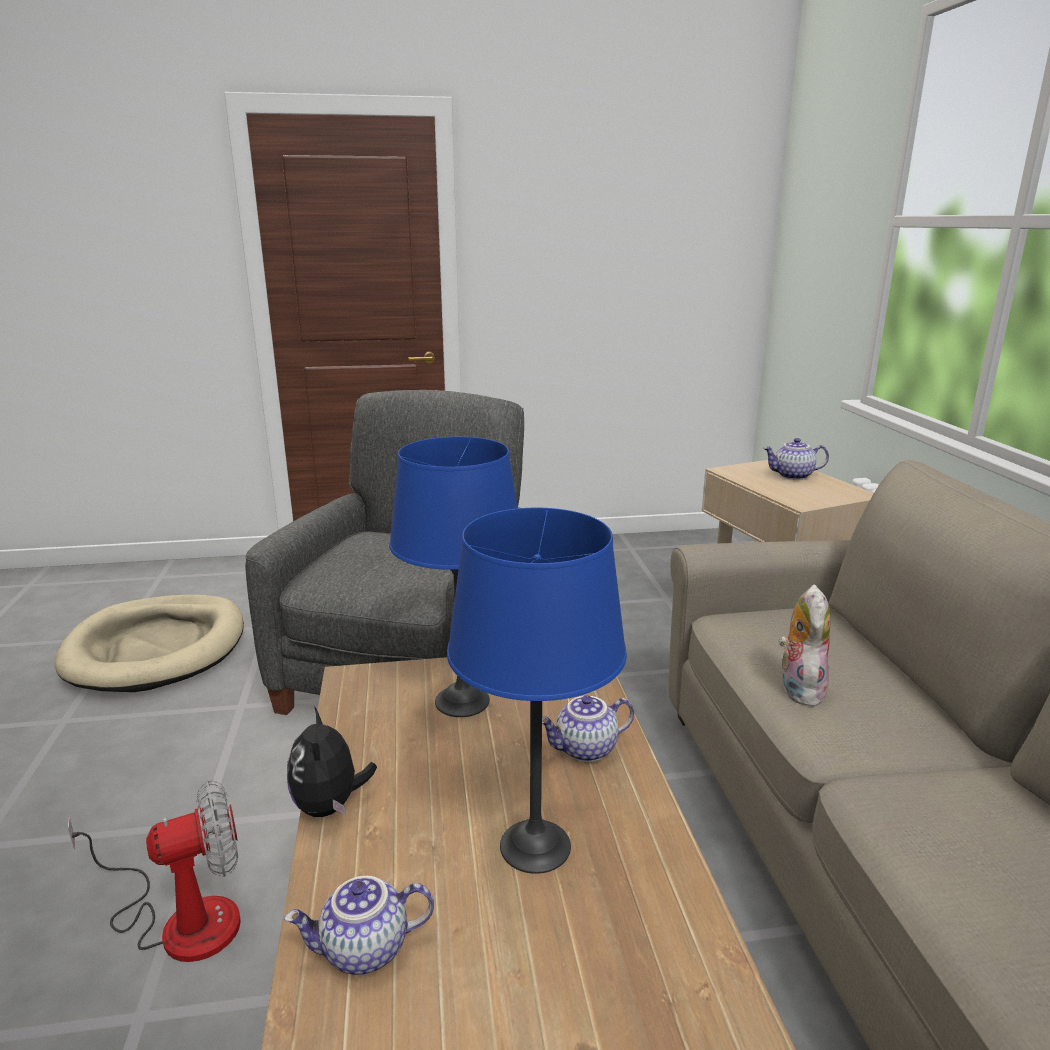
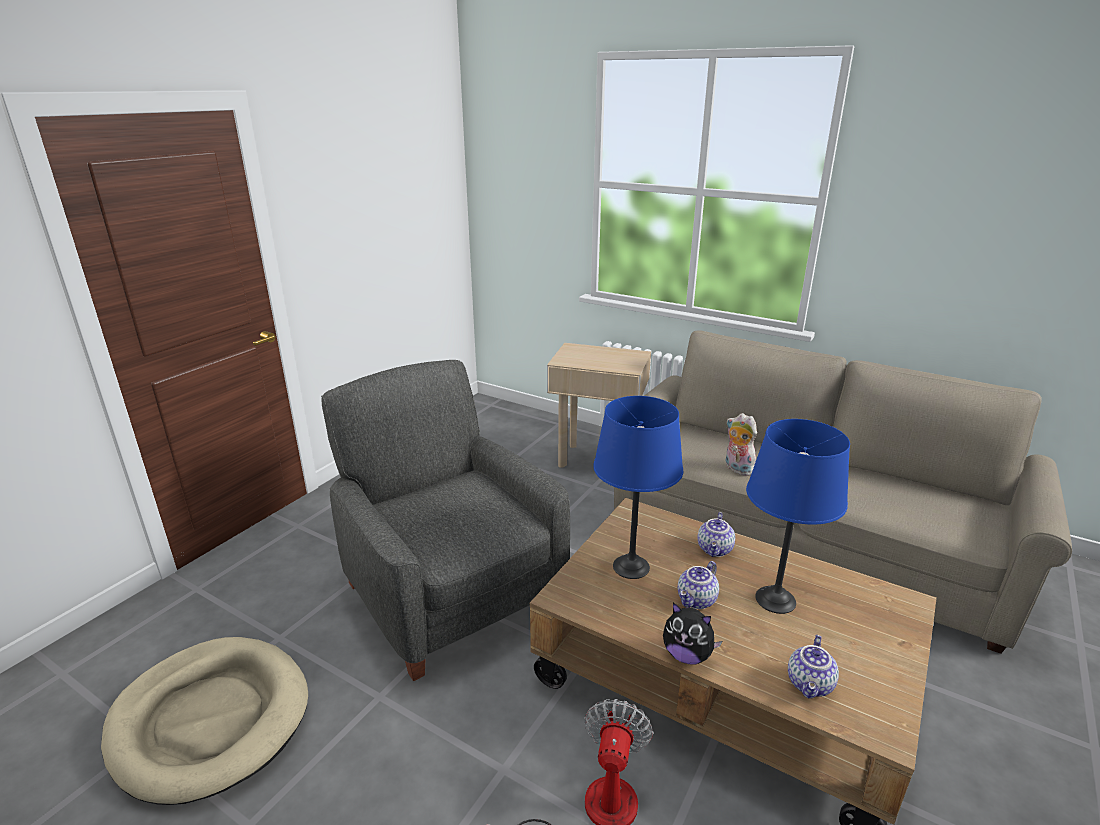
camera: 50 degrees left, 5 degrees up
teapot [763,438,829,480] -> teapot moved to [678,561,719,609]

